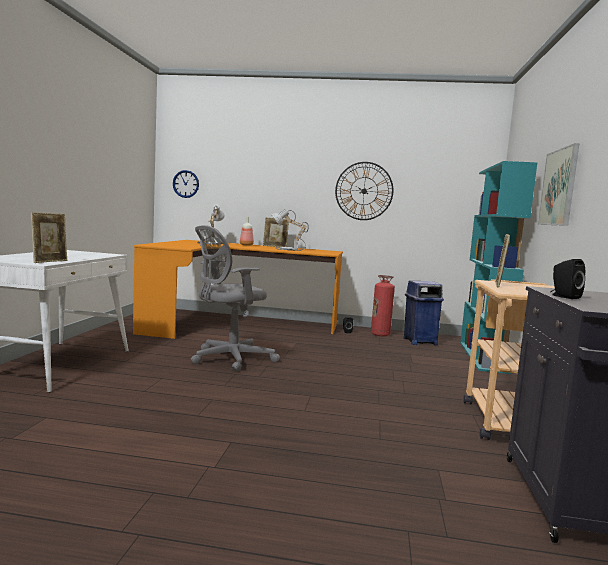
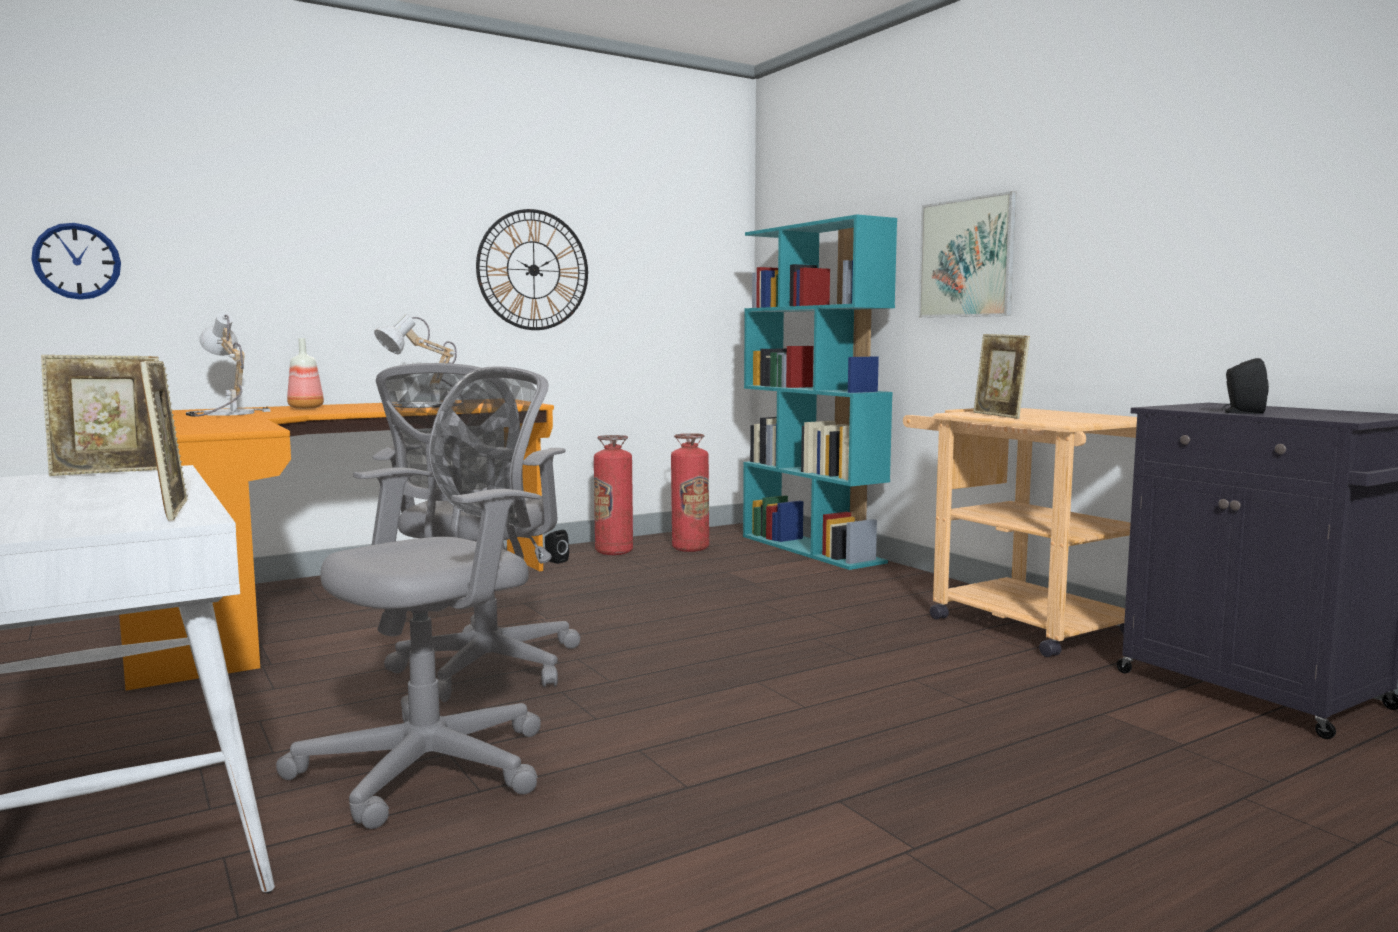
camera: 40 degrees left, 0 degrees up
picture frame [263,217,289,247] -> picture frame moved to [41,355,159,476]
blue trash can [404,280,444,345] -> fire extinguisher [671,433,709,552]
none -> grey office chair [276,366,548,829]

